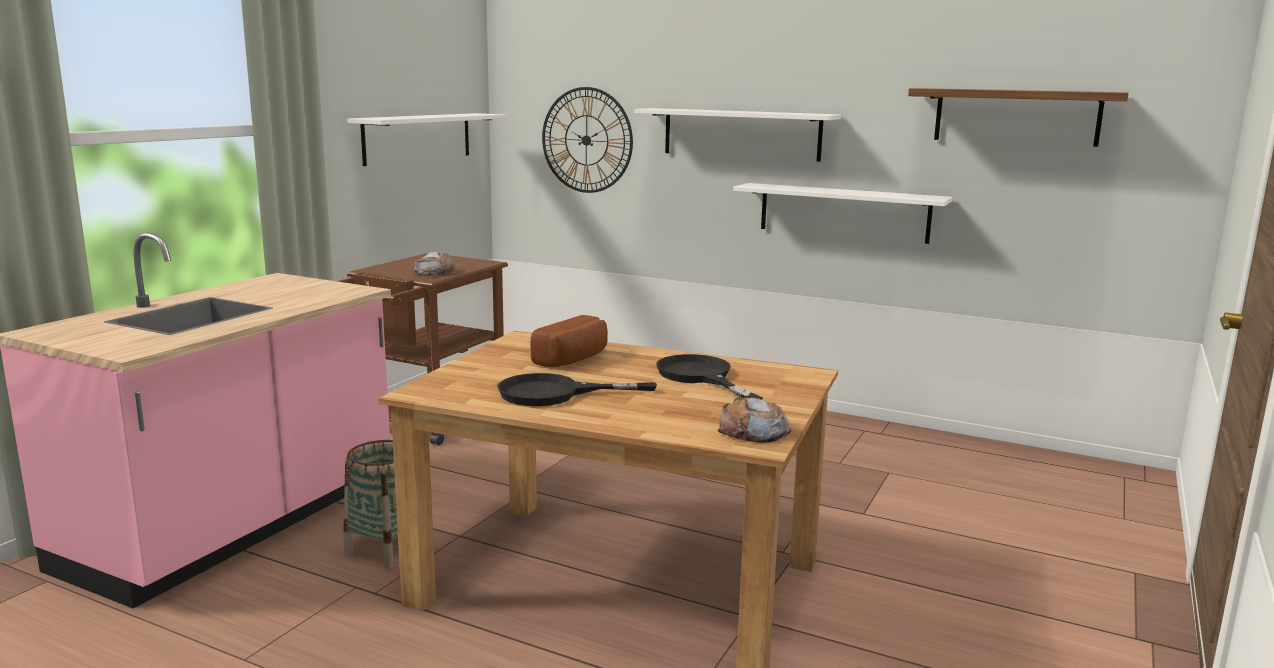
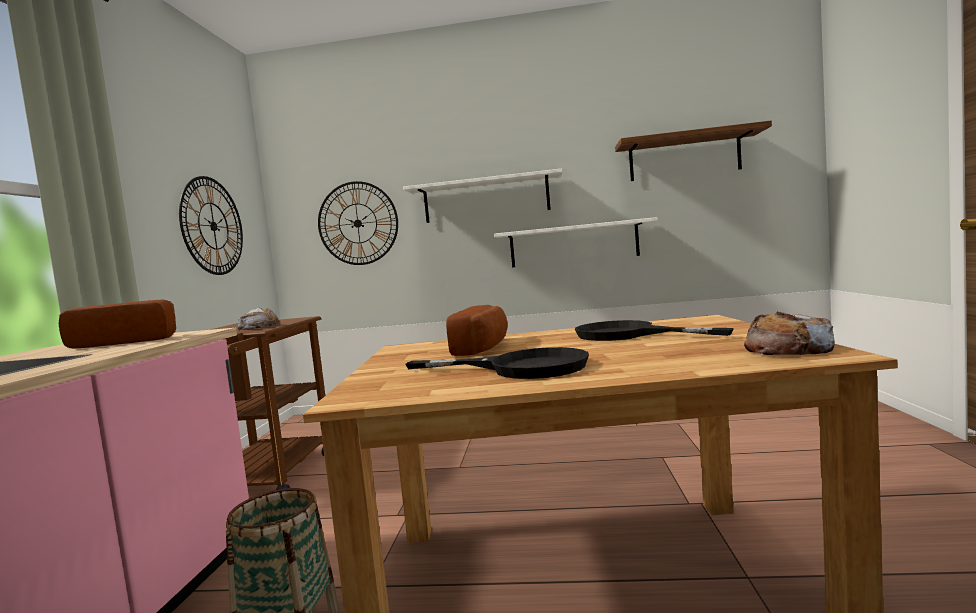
camera: 20 degrees left, 10 degrees down
white shelf [347,113,507,166] -> wall clock [179,176,243,275]
black frying pan [497,373,657,406] -> black frying pan turned 135 degrees counterclockwise [405,347,589,379]
none -> bread [59,299,176,349]

